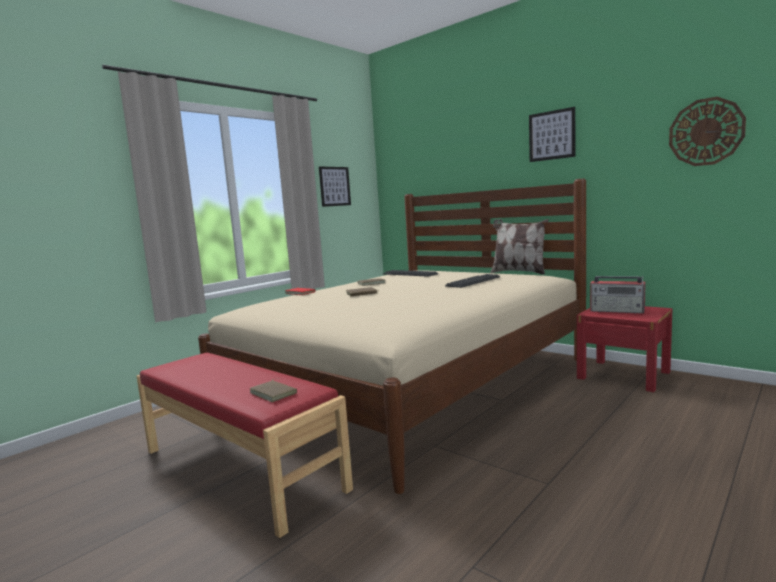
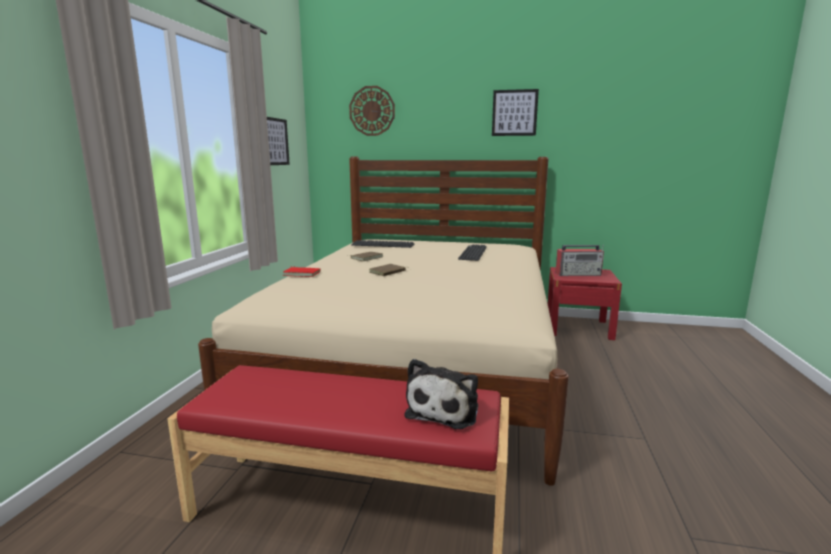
camera: 30 degrees left, 5 degrees up
brown book [250,378,297,402] -> plush toy [405,359,478,429]
pillow [490,219,549,275] -> none
wall clock [669,97,746,166] -> wall clock moved to [349,86,395,136]

